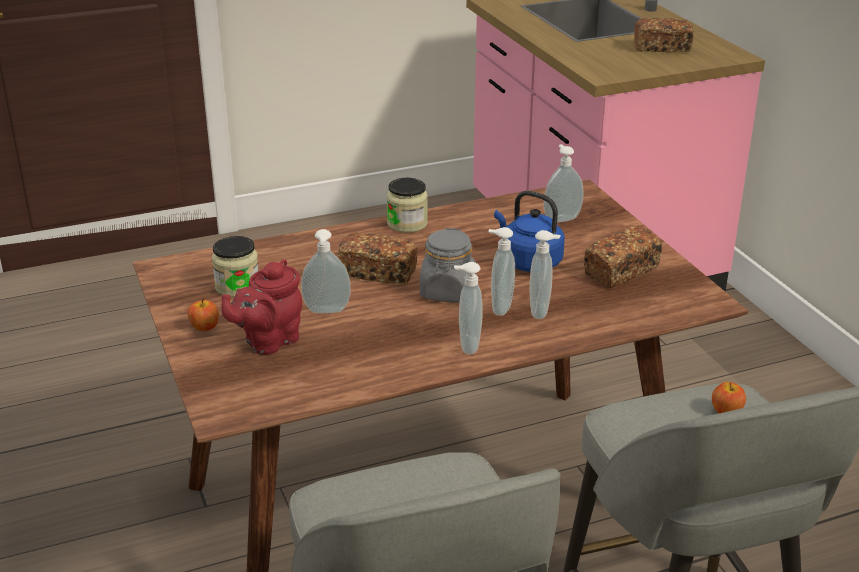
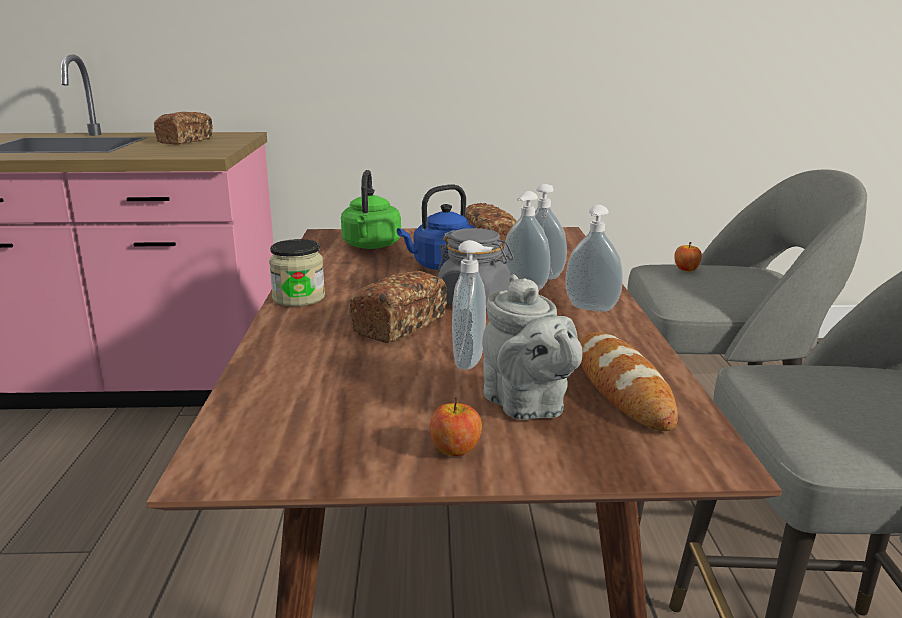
camera: 70 degrees left, 10 degrees down
jar [212,236,259,297] -> none
red teapot [221,259,302,355] -> grey teapot [482,274,583,420]
soap dispenser [544,144,584,223] -> green kettle [341,170,401,249]
none -> bread [580,332,678,431]

